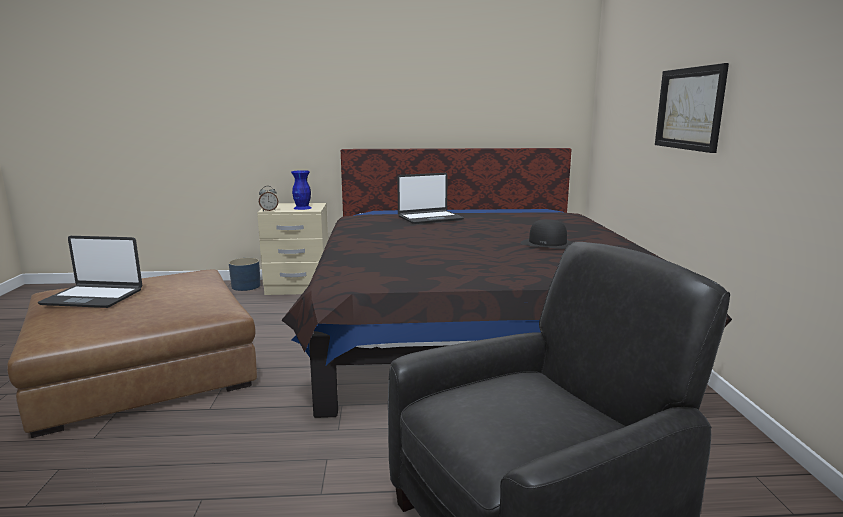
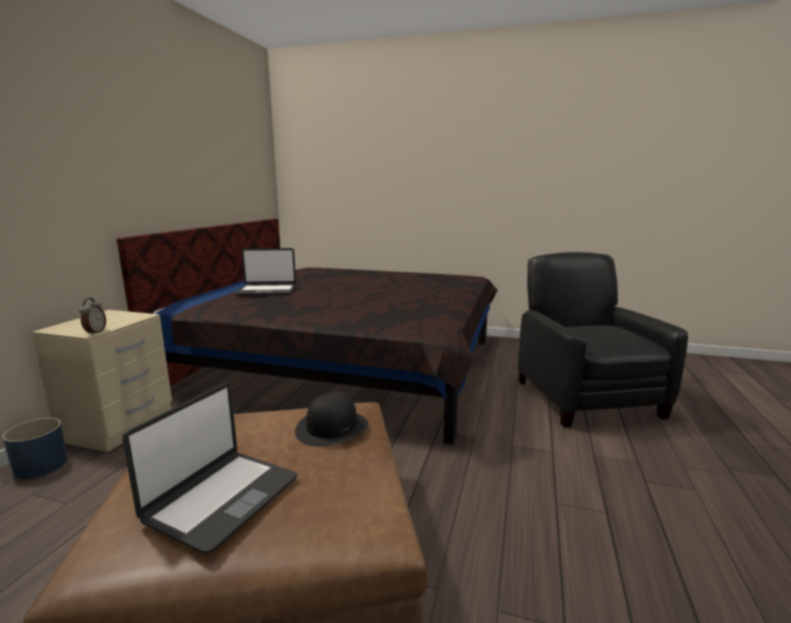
camera: 70 degrees left, 0 degrees up
blue vase [291,170,312,210] -> none
laptop [397,173,464,224] -> laptop turned 90 degrees clockwise [235,248,296,296]
black hat [521,219,572,249] -> black hat moved to [295,392,368,447]
picture [655,63,729,153] -> none

